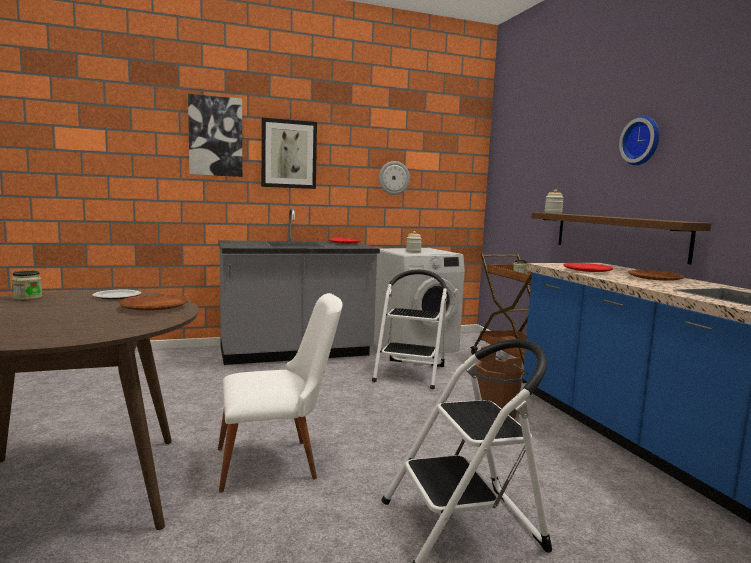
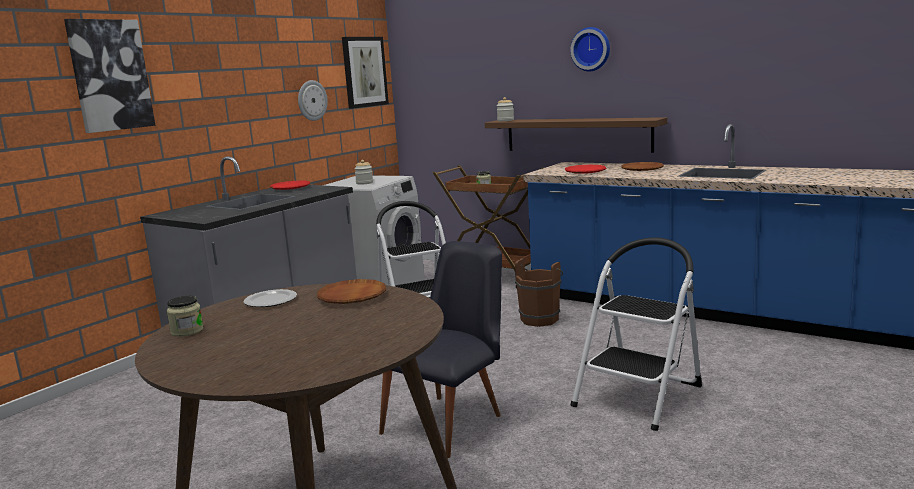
camera: 35 degrees left, 5 degrees up
white chair [218,293,343,493] -> black chair [379,241,502,458]
picture [261,118,317,189] -> picture moved to [342,37,389,109]

